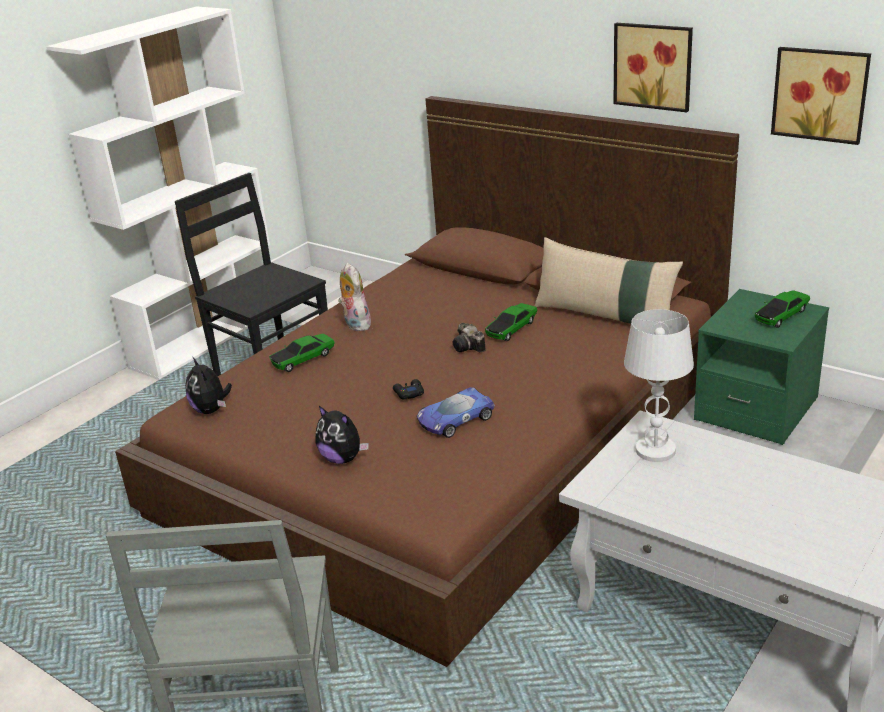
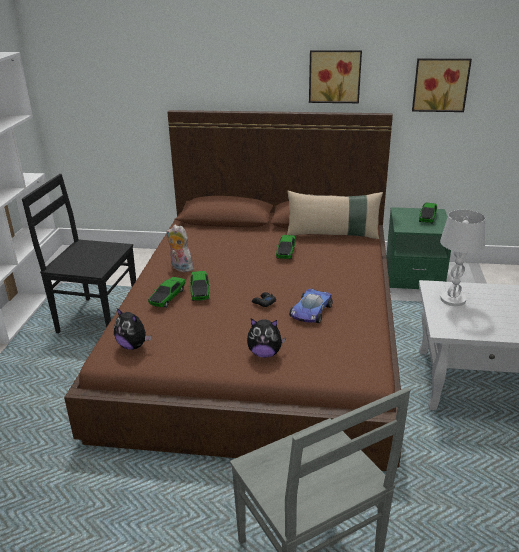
camera: 30 degrees left, 0 degrees up
camera [453,323,486,352] -> none
none -> toy car [189,271,210,301]

